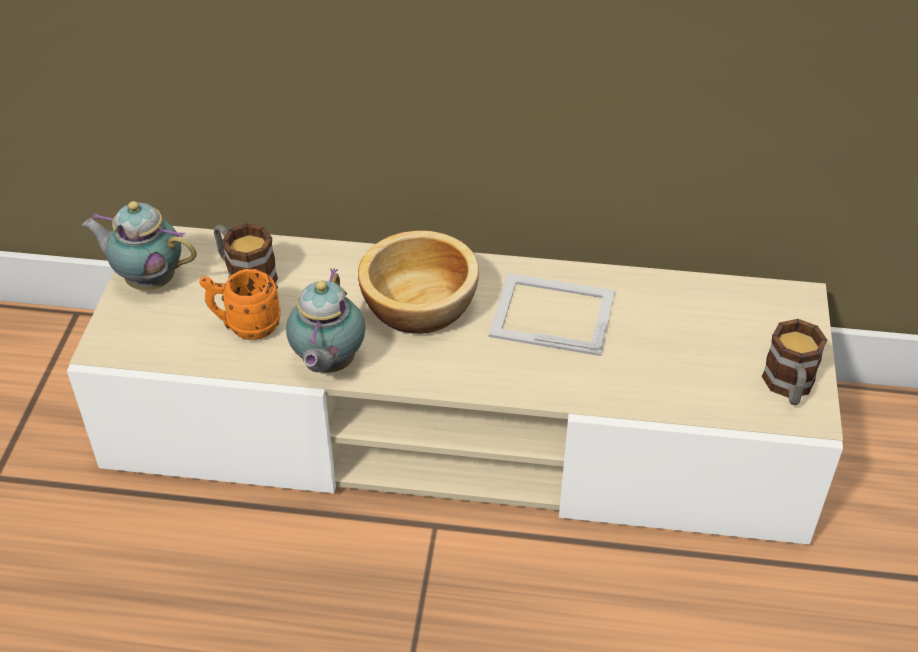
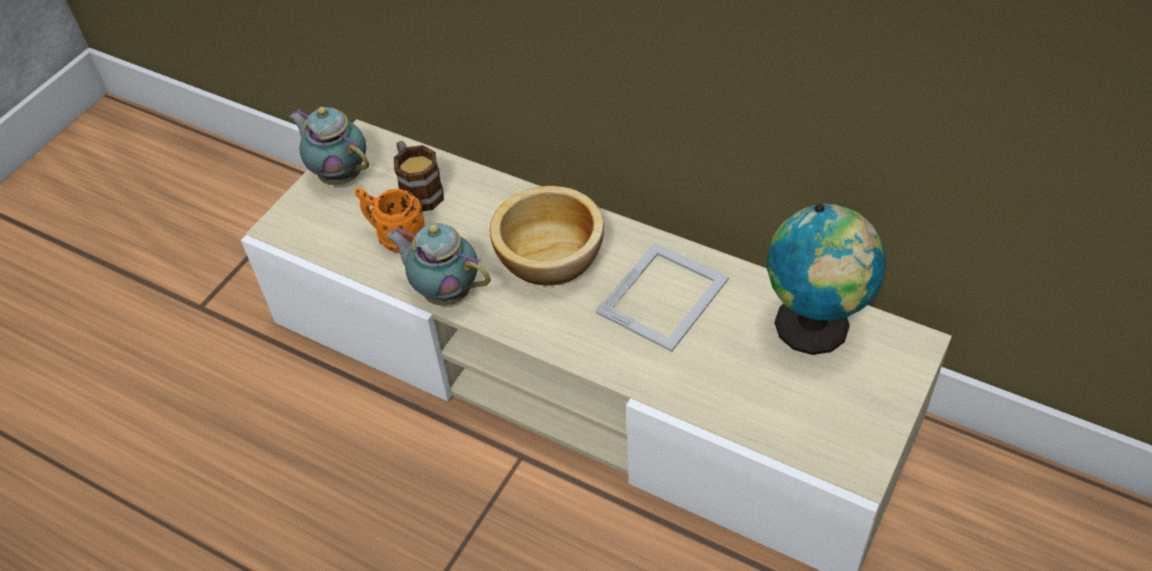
camera: 25 degrees right, 5 degrees up
teapot [286,268,365,373] -> teapot turned 90 degrees clockwise [386,223,491,306]
picture frame [488,273,615,356] -> picture frame turned 90 degrees clockwise [596,242,729,352]
mug [762,319,827,405] -> none
none -> globe [767,204,886,355]

